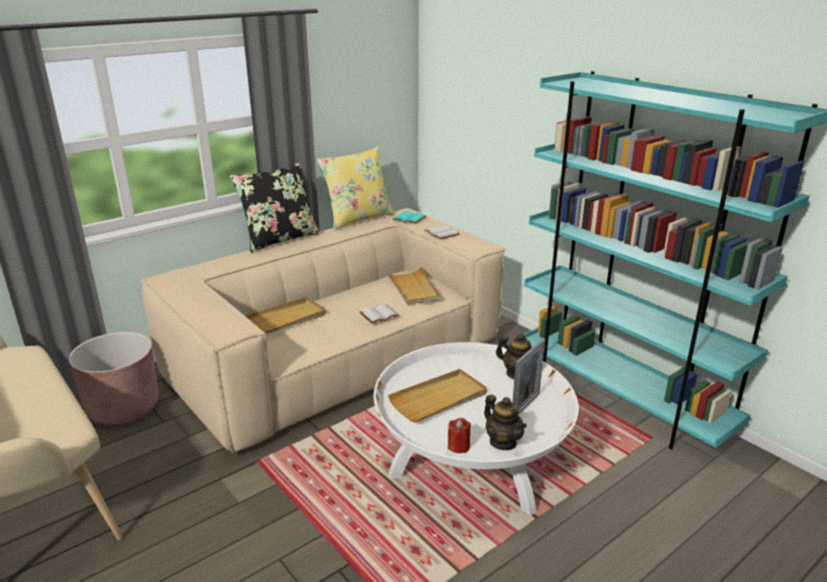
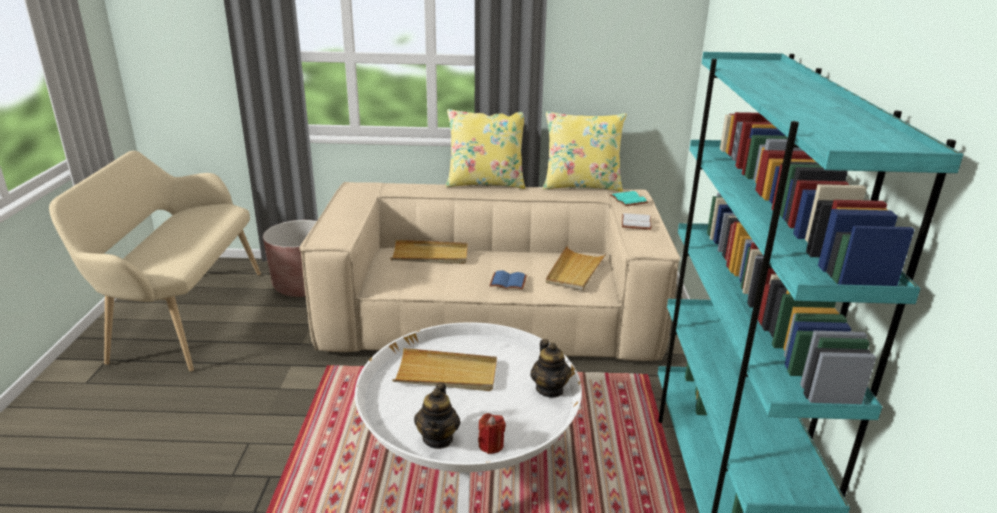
camera: 40 degrees right, 0 degrees up
black pillow [230,163,320,253] -> yellow pillow [445,109,525,189]
white book [359,304,399,324] -> blue book [489,271,527,290]
red candle [448,418,471,453] -> red candle moved to [478,413,506,454]
picture frame [512,339,545,414] -> none

